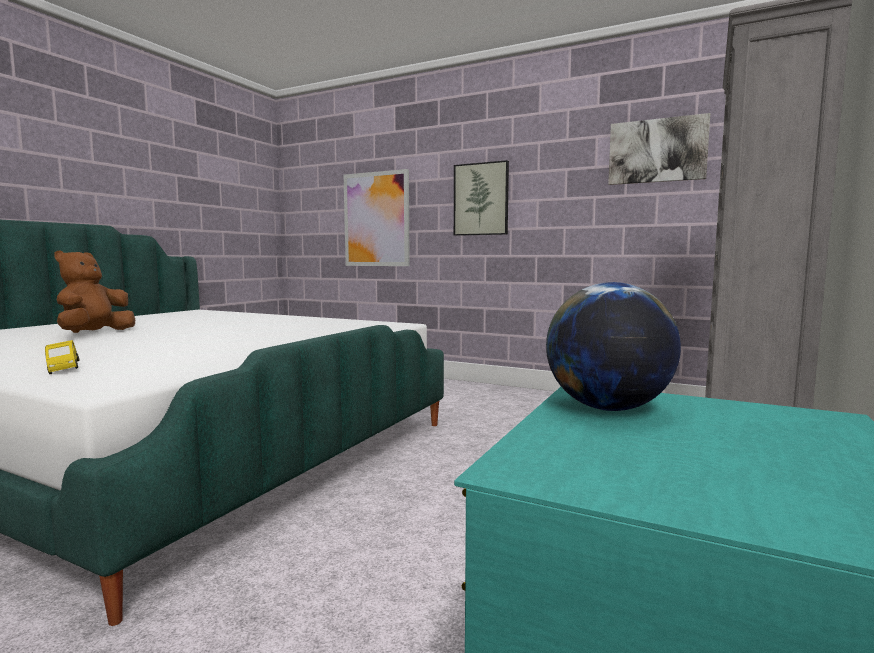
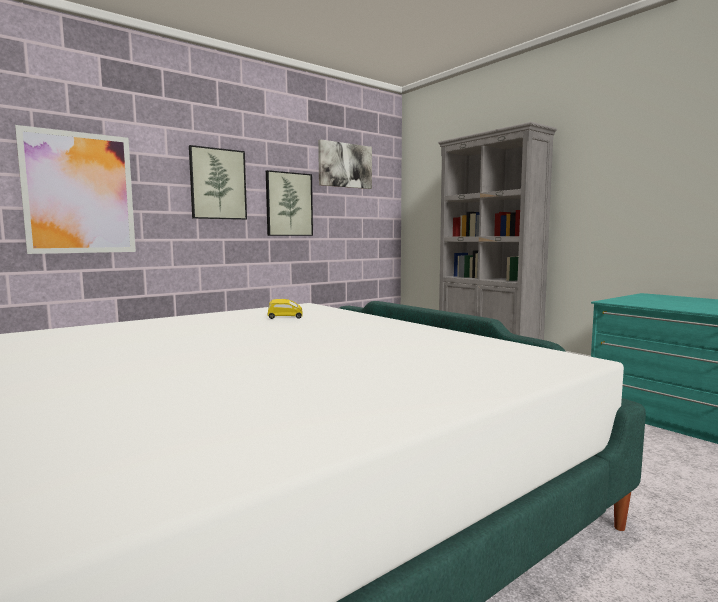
camera: 65 degrees left, 0 degrees up
yellow toy car [45,340,79,374] -> yellow toy car moved to [267,299,303,319]
brown plush toy [55,250,135,333] -> none
globe [546,282,681,411] -> none
none -> picture [266,170,313,236]

